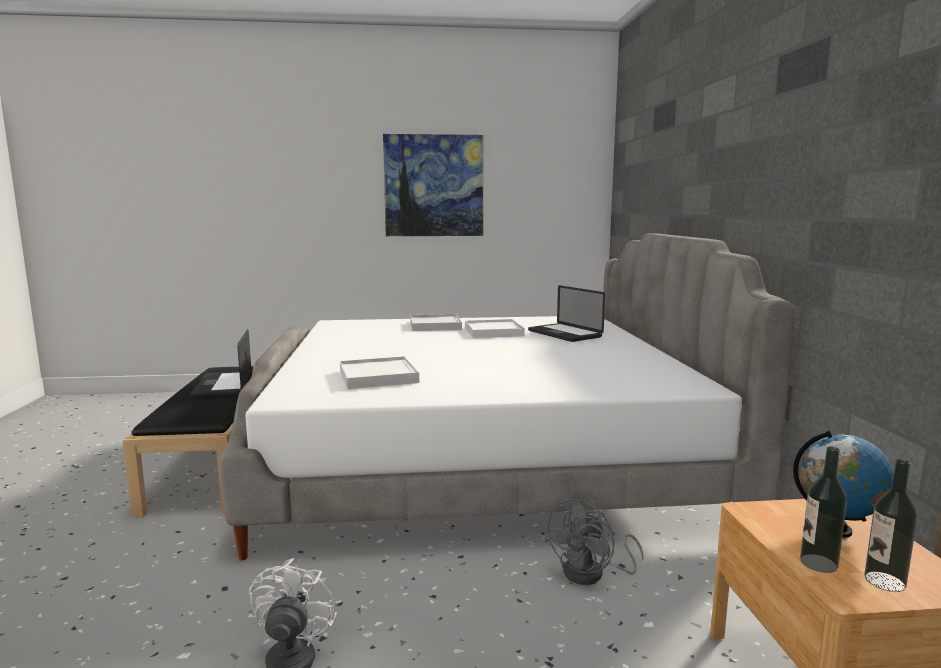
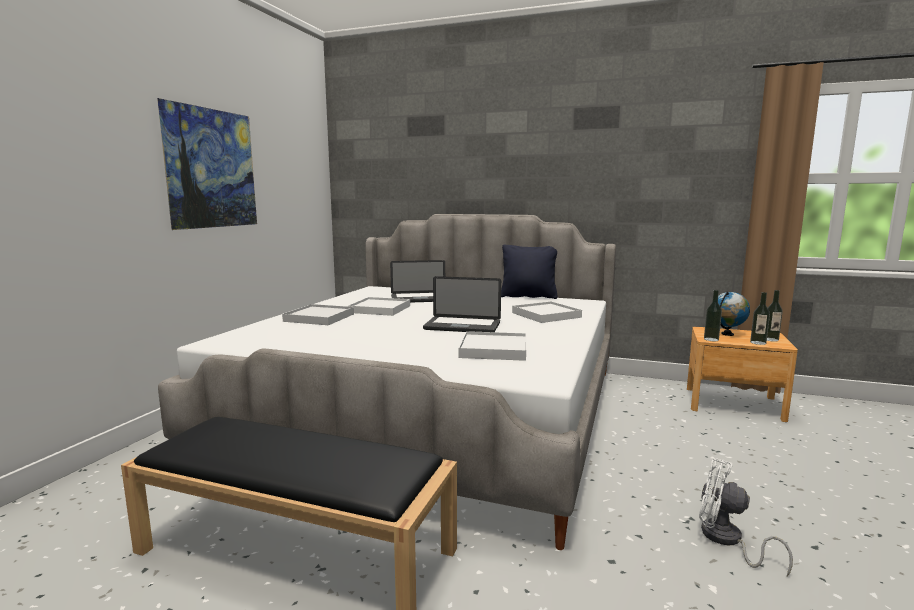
camera: 65 degrees left, 0 degrees up
laptop [191,329,251,397] -> laptop moved to [423,276,501,332]
grey fan [545,498,644,585] -> none
none -> black pillow [501,244,558,299]
none -> white tray [512,301,582,323]
none -> bottle [704,290,722,341]

